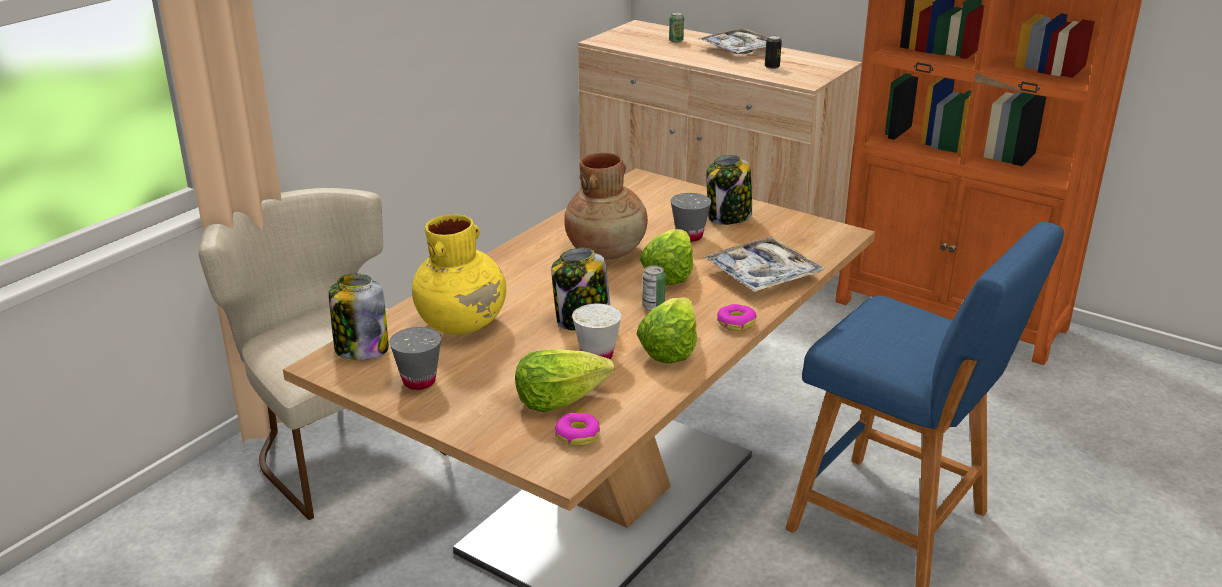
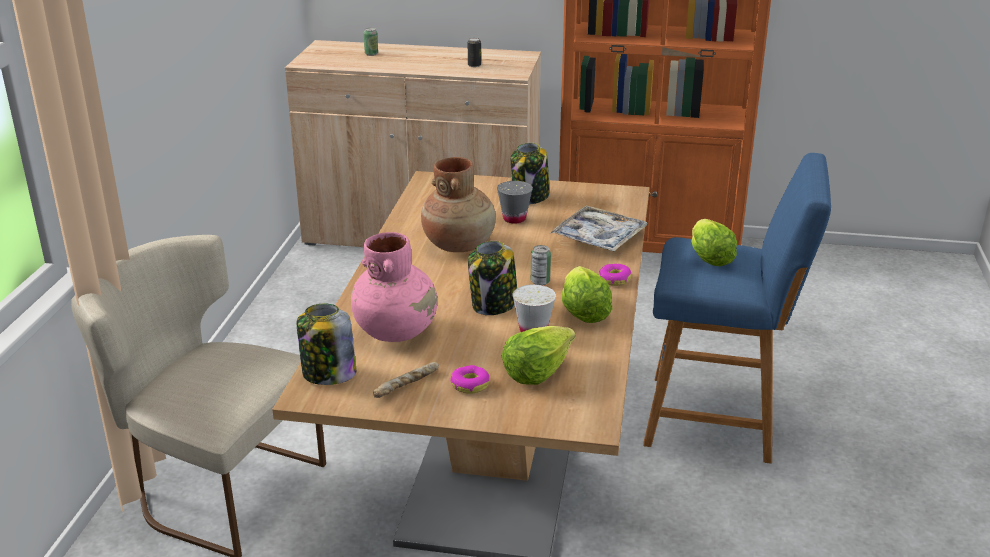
camera: 25 degrees left, 0 degrees up
grey cup [389,327,441,390] -> bread [373,362,439,398]
yellow vase [412,215,506,334] -> pink vase [351,232,438,342]
donut [555,413,600,446] -> donut moved to [450,365,490,394]
lettuce [640,229,693,285] -> lettuce moved to [692,219,737,266]
tray [700,28,768,54] -> none

